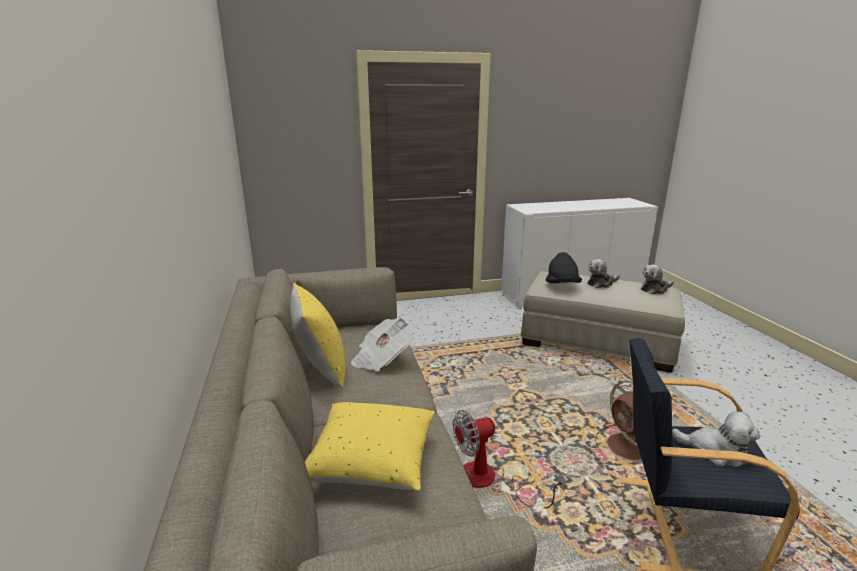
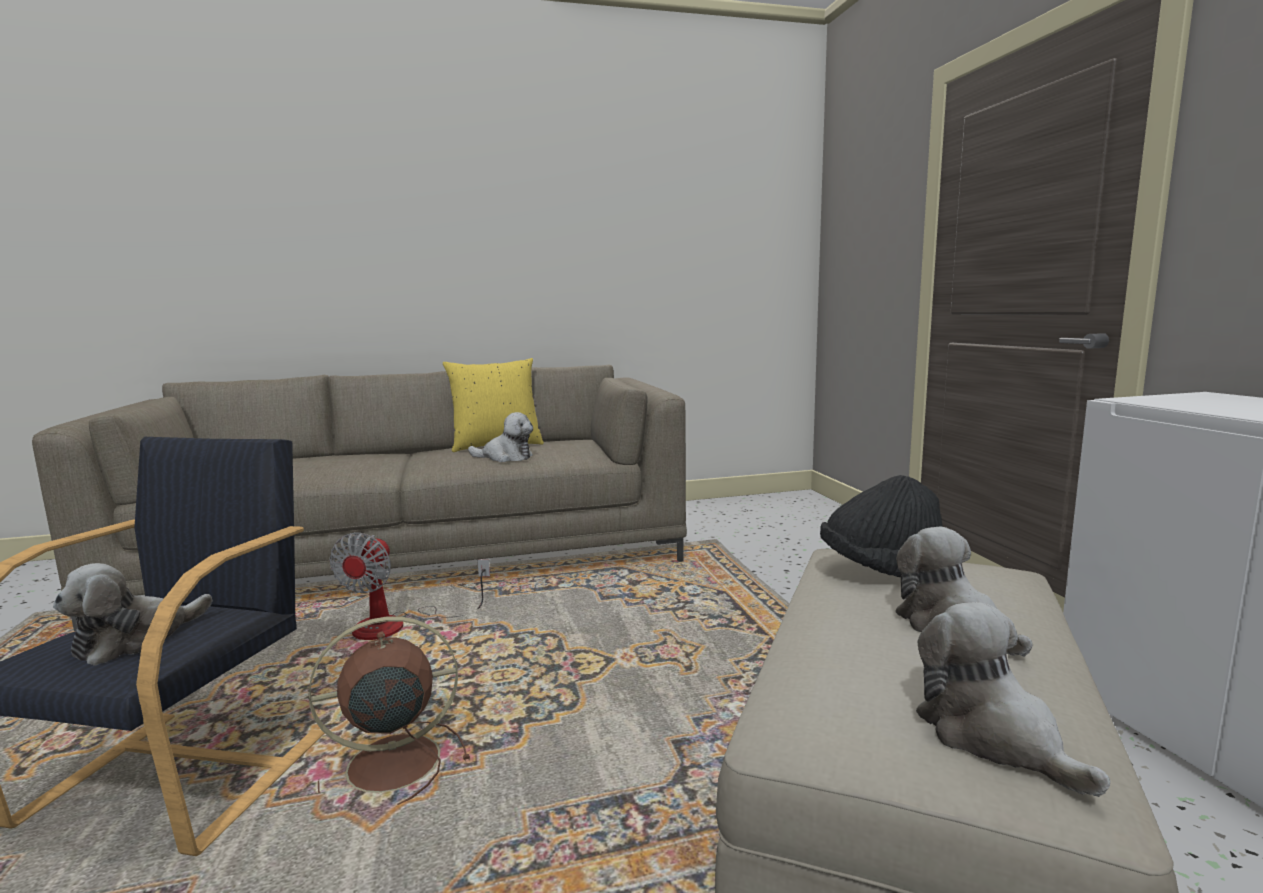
camera: 90 degrees right, 10 degrees down
yellow pillow [305,402,435,491] -> none
newspaper [351,318,413,371] -> plush toy [468,412,533,462]
fan [453,410,566,508] -> fan turned 150 degrees counterclockwise [330,532,490,640]

